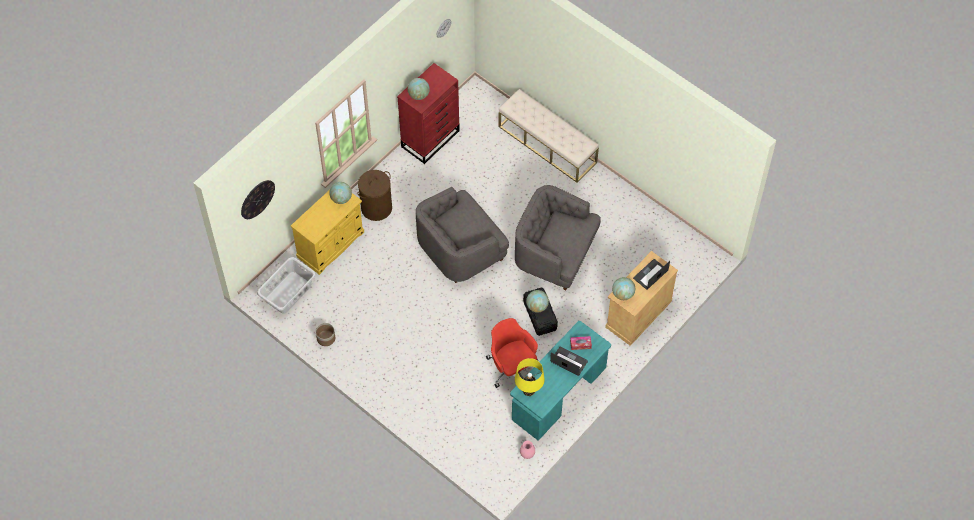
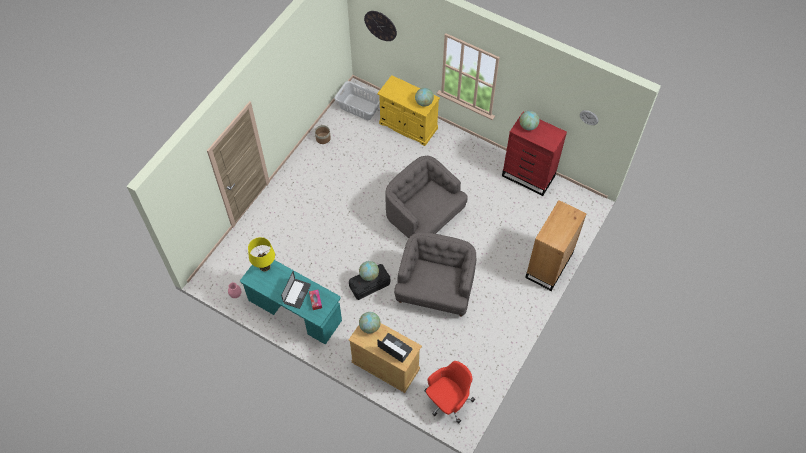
camera: 80 degrees right, 0 degrees up
brown laundry basket [357,170,392,221] -> none
red office chair [486,318,538,388] -> red office chair moved to [424,361,475,424]
beige bench [498,89,599,183] -> brown dresser [525,200,587,291]

